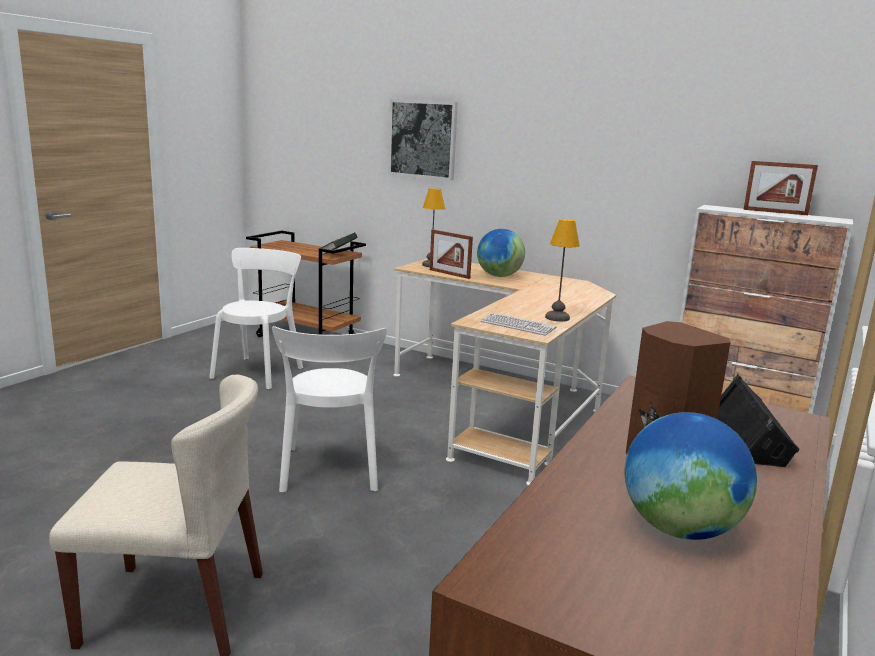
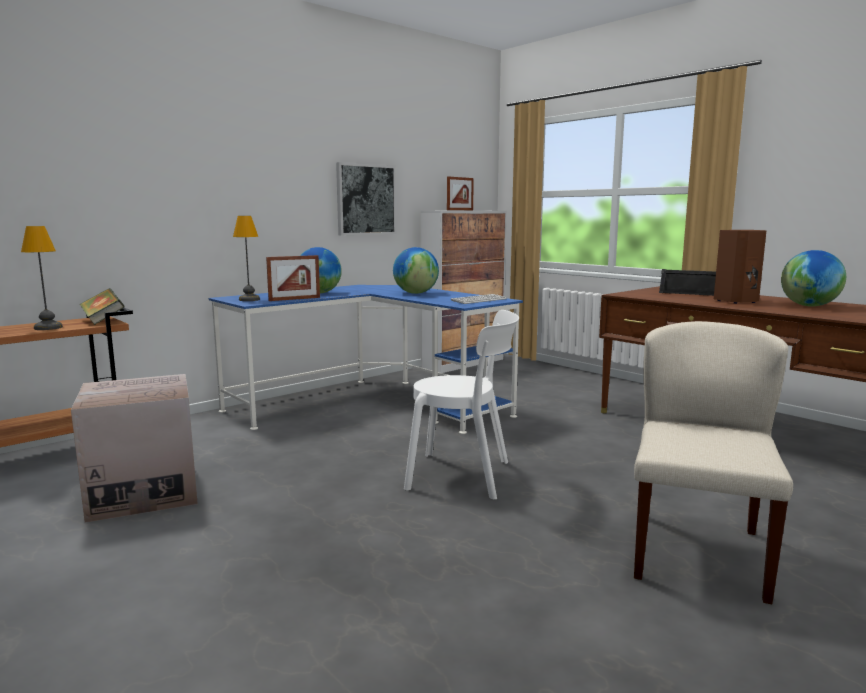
camera: 70 degrees left, 5 degrees down
white chair [209,248,303,389] -> cardboard box [71,374,198,523]
picture [388,99,458,180] -> picture moved to [336,162,397,235]
beige desk [393,259,616,485] -> blue desk [209,285,523,434]
table lamp [545,219,580,322] -> table lamp moved to [21,226,63,330]
none -> globe [393,247,439,294]

